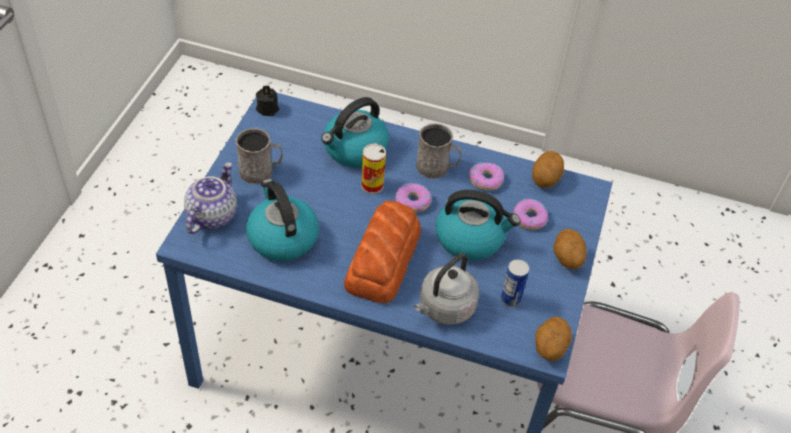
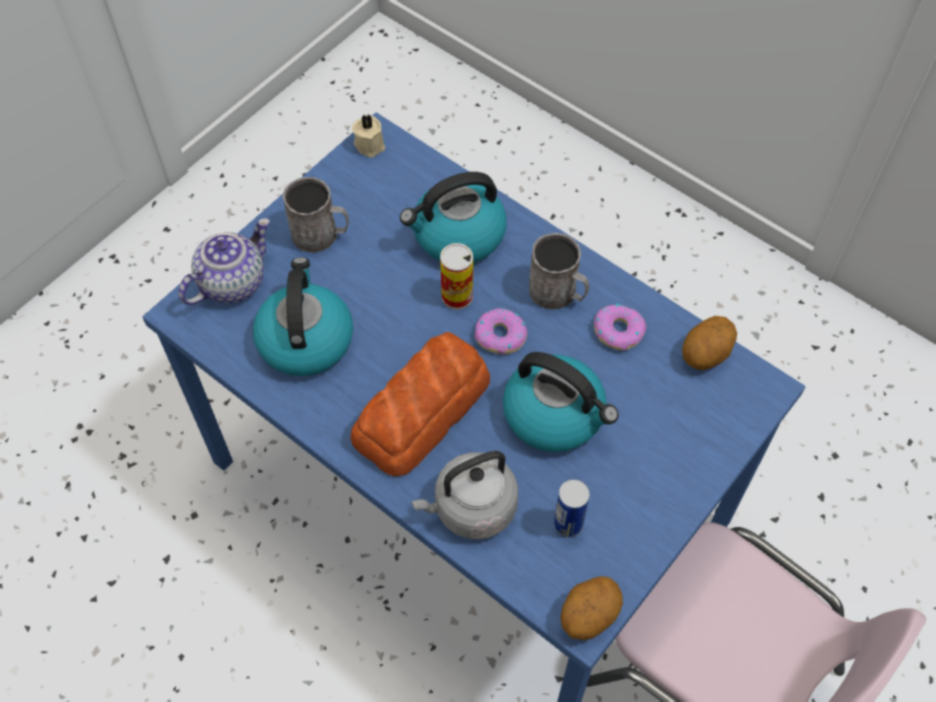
camera: 25 degrees right, 10 degrees up
black candle [256,85,279,116] -> beige candle [352,114,385,158]
donut [513,199,548,230] -> none
potato [553,229,587,269] -> none

